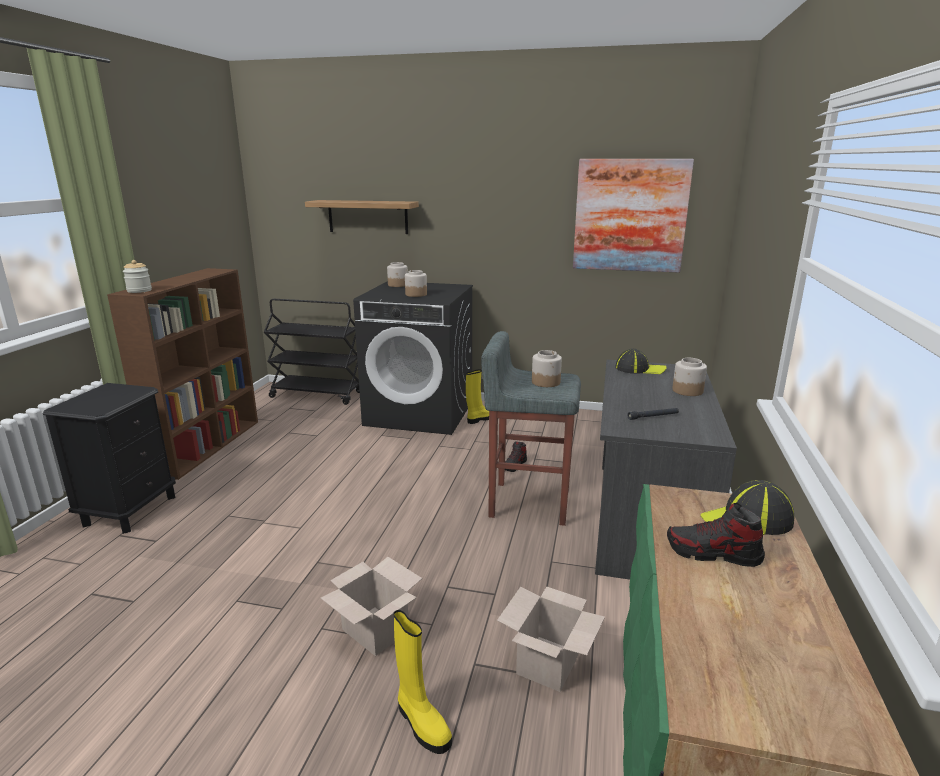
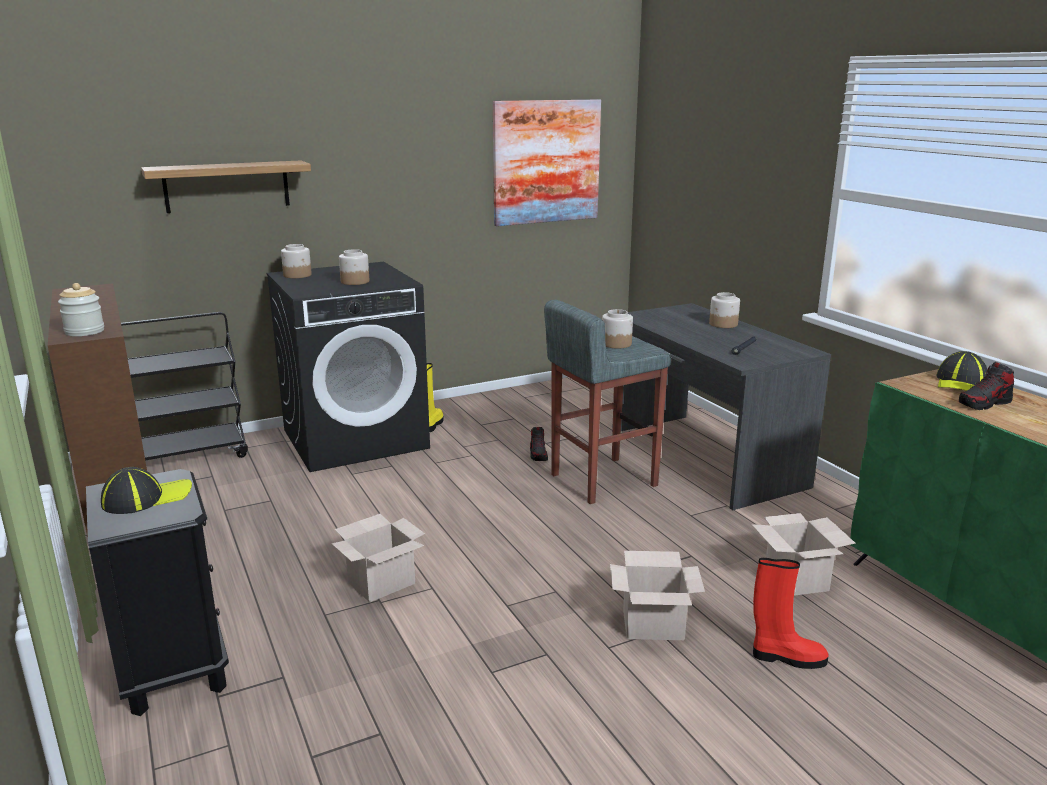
camera: 40 degrees left, 0 degrees up
yellow boot [393,610,452,754] -> red boot [753,558,828,669]
cap [615,349,667,374] -> cap moved to [101,467,192,514]
none -> cardboard box [331,514,425,603]

